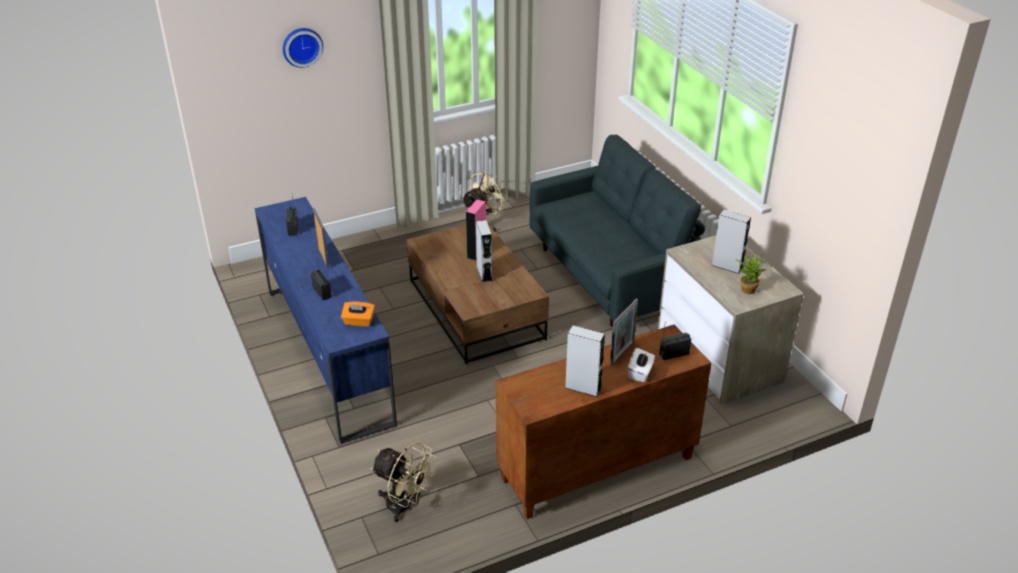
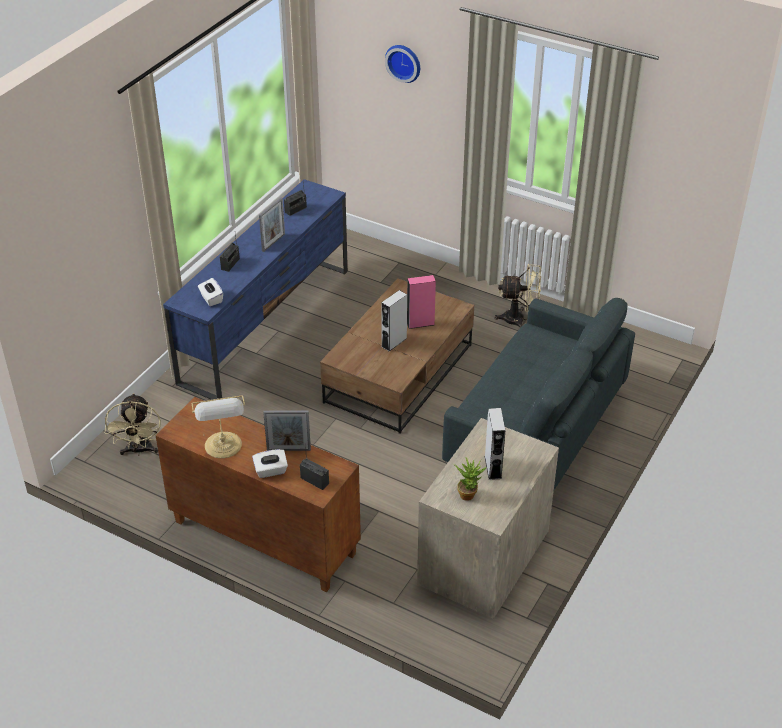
camera: 55 degrees right, 5 degrees up
orange tissue box [341,302,375,327] -> white tissue box [198,278,223,306]
grey speaker [565,325,605,397] -> table lamp [192,395,245,458]

